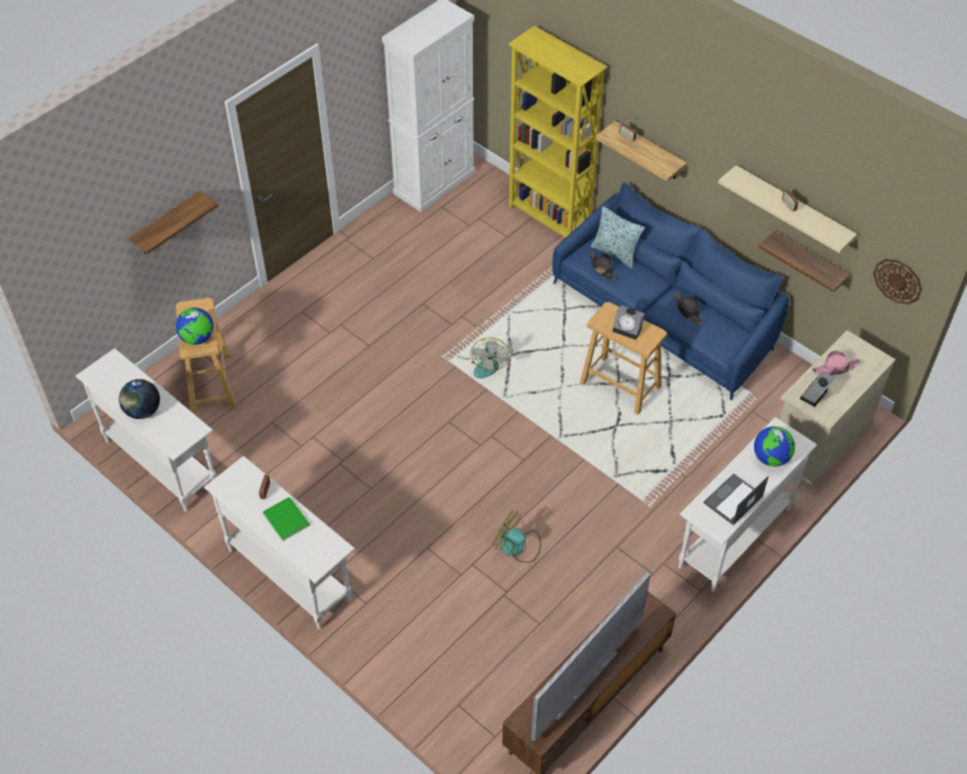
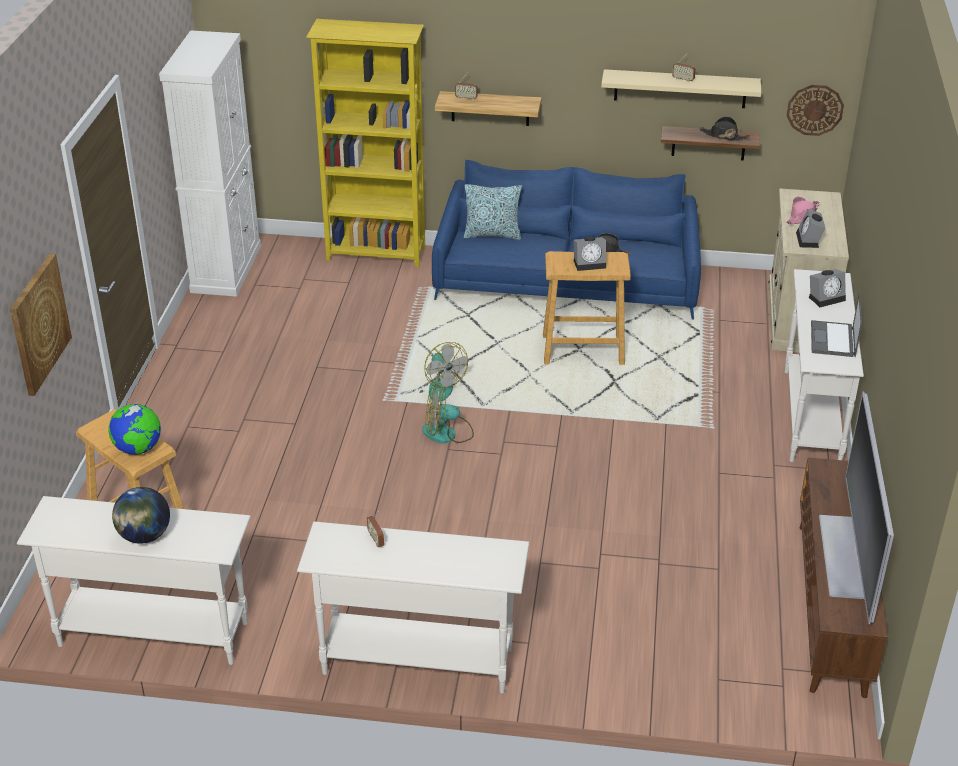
camera: 35 degrees left, 15 degrees down
shelf [129,191,219,254] -> picture [10,253,72,396]
green book [263,497,310,541] -> none
fan [492,511,541,563] -> fan moved to [422,385,474,444]
black hat [589,253,616,280] -> black hat moved to [700,116,750,141]
globe [754,426,795,467] -> alarm clock [809,269,846,307]

